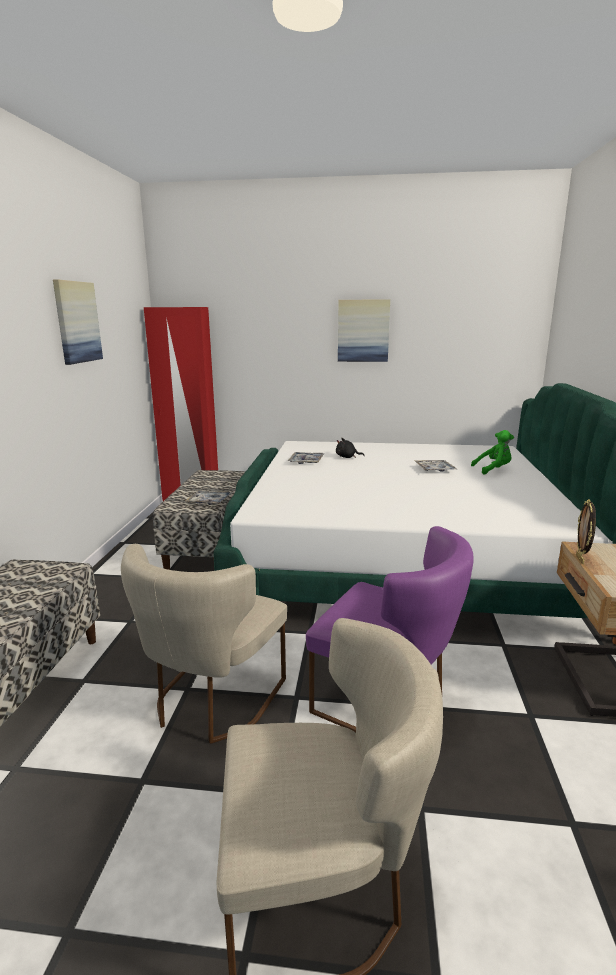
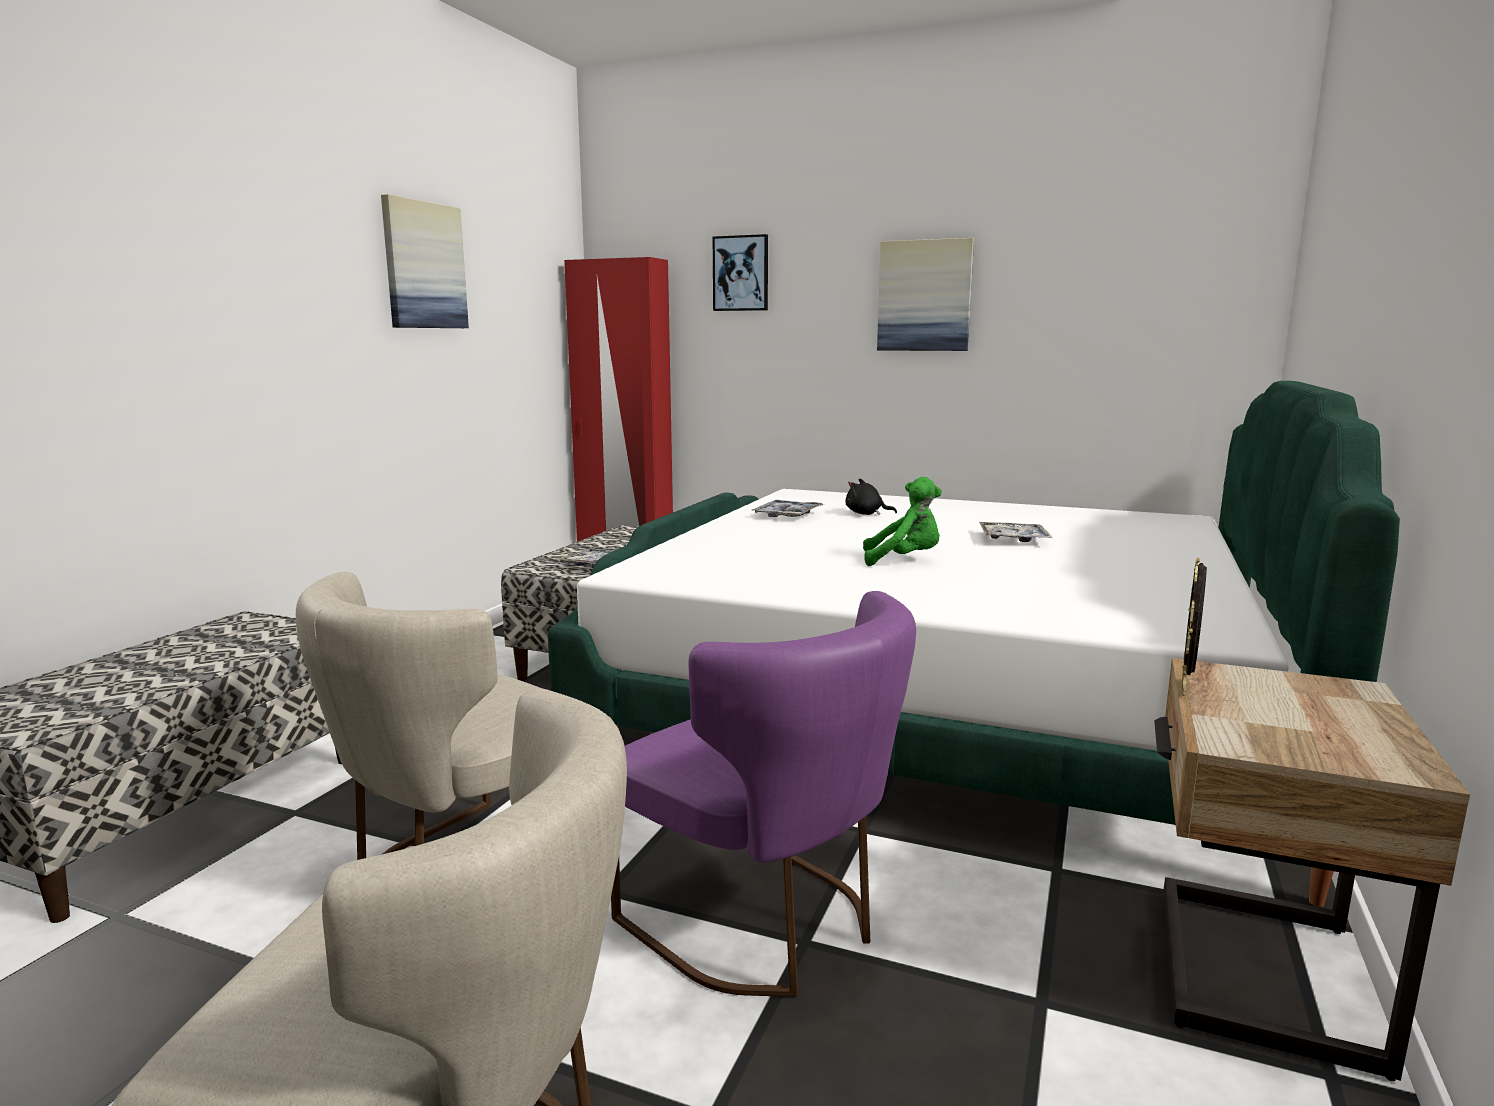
camera: 15 degrees right, 5 degrees down
green plush toy [471,430,514,475] -> green plush toy moved to [863,477,942,566]
none -> picture [713,234,768,311]

